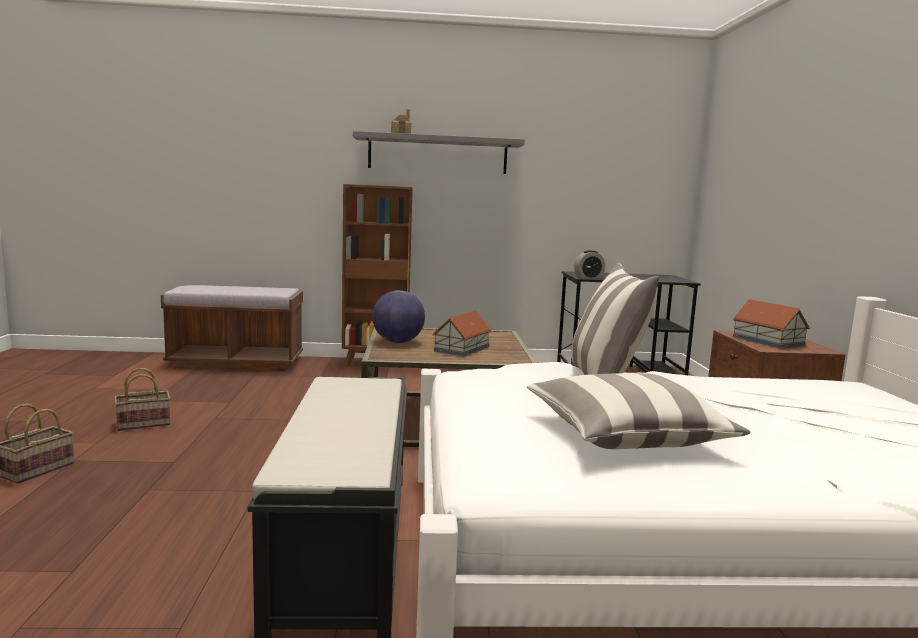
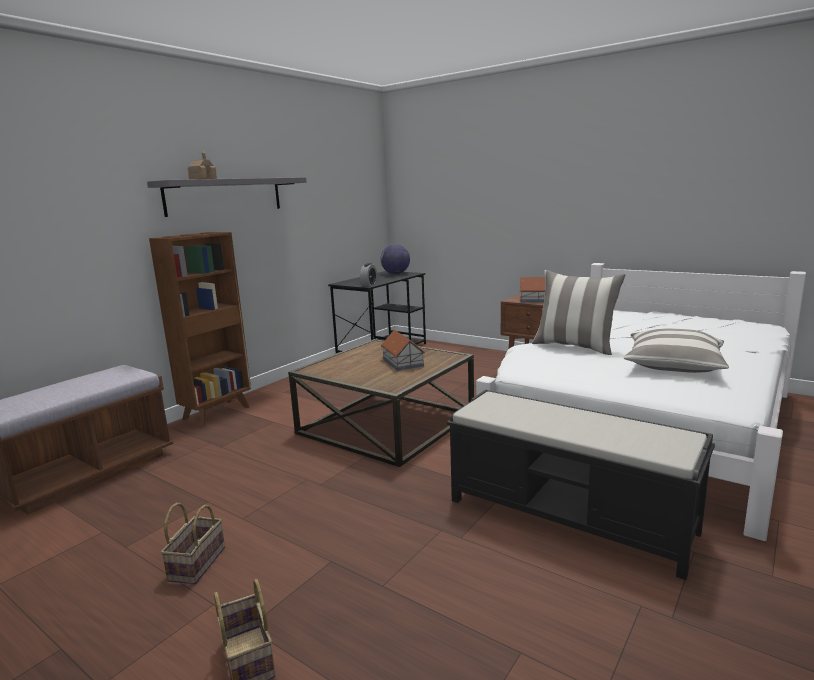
camera: 50 degrees left, 5 degrees up
globe [372,290,425,343] -> globe moved to [381,244,410,274]

